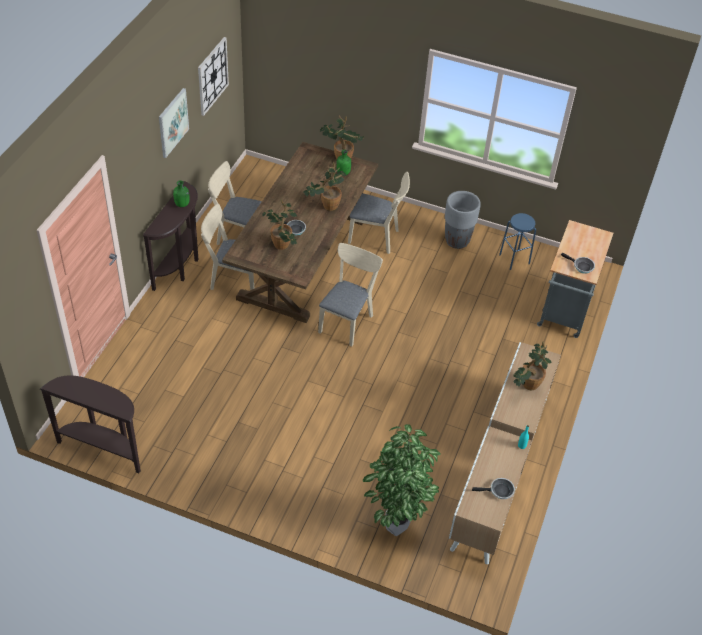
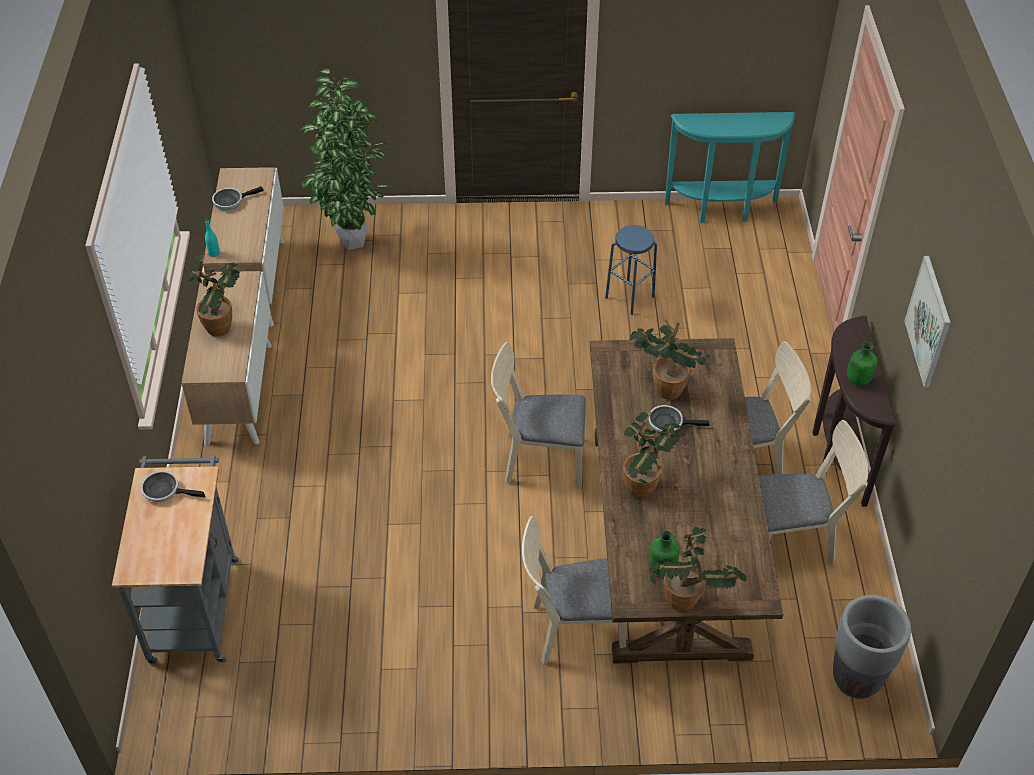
camera: 160 degrees right, 0 degrees up
brown console table [40,375,141,473] -> turquoise console table [665,112,795,222]
wall clock [198,37,229,116] -> none
beige chair [318,243,383,347] -> beige chair turned 90 degrees clockwise [491,342,586,486]
grey planter [445,191,481,249] -> grey planter moved to [833,595,911,699]
blue stool [499,213,536,270] -> blue stool moved to [605,225,657,315]

